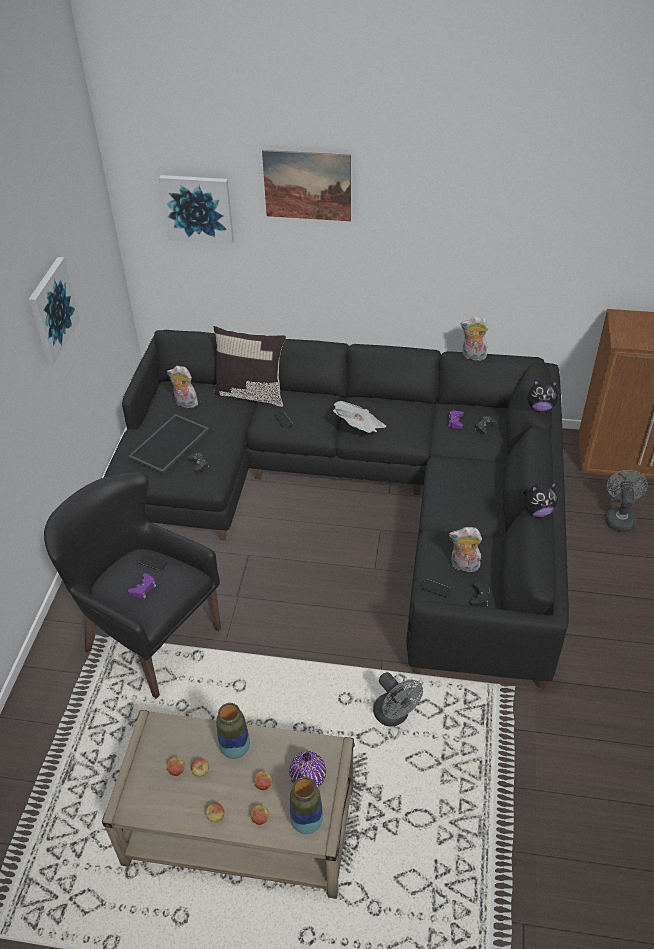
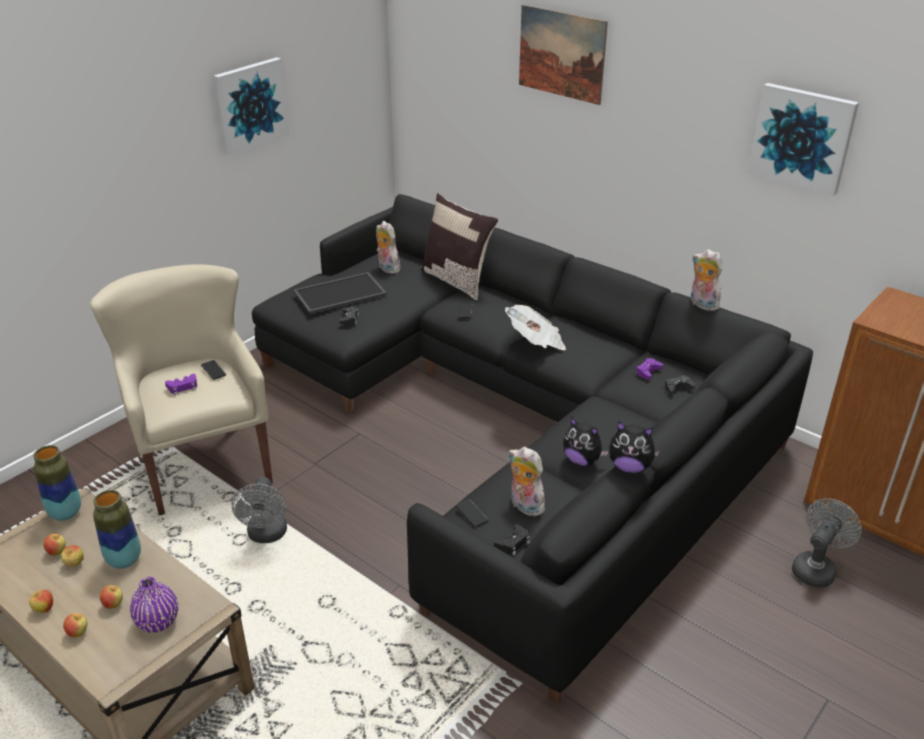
camera: 30 degrees right, 10 degrees down
black armchair [44,472,221,699] -> beige armchair [90,264,273,516]
picture [159,175,234,244] -> picture moved to [748,83,859,196]
vase [290,777,323,834] -> vase moved to [34,445,81,521]
grey fan [373,672,423,727] -> grey fan moved to [231,477,287,543]
plush toy [528,380,559,412] -> plush toy moved to [563,417,609,466]

